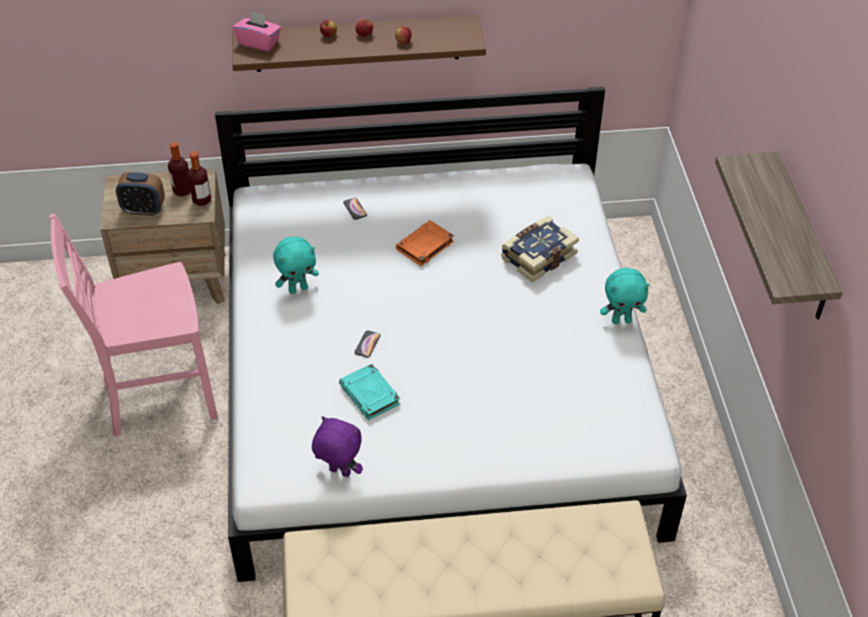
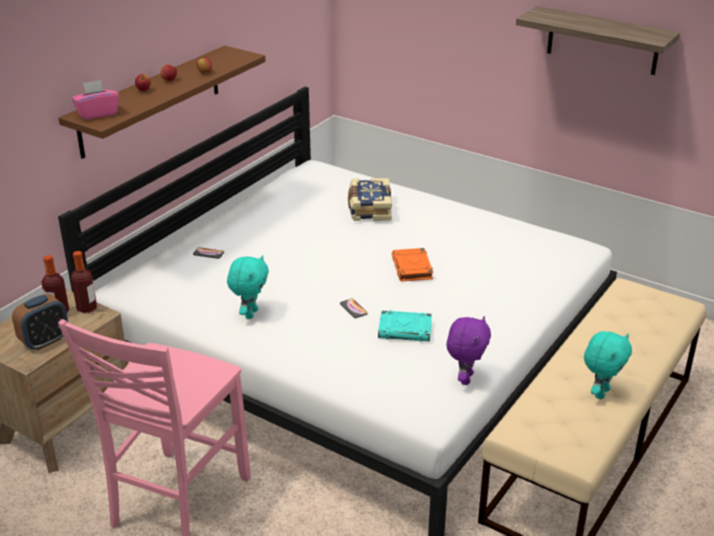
camera: 50 degrees left, 15 degrees down
purple plush toy [312,416,363,477] -> purple plush toy turned 135 degrees clockwise [447,316,491,385]
orange book [396,220,454,266] -> orange book moved to [392,248,433,282]
turquoise plush toy [600,268,650,324] -> turquoise plush toy moved to [584,331,632,399]

